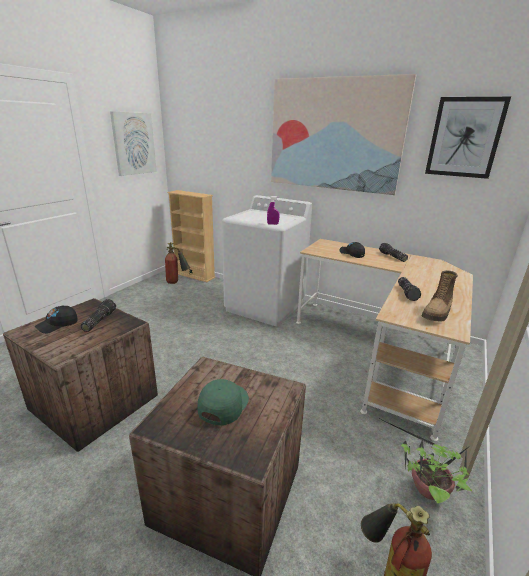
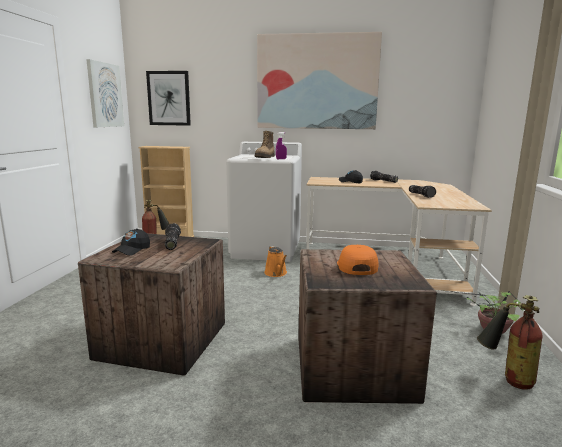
camera: 20 degrees left, 10 degrees down
green cap [197,379,249,426] -> orange cap [337,245,378,275]
boot [422,270,458,322] -> boot moved to [255,131,275,158]
picture [425,97,511,179] -> picture moved to [146,71,191,126]
none -> orange watering can [264,246,287,277]

